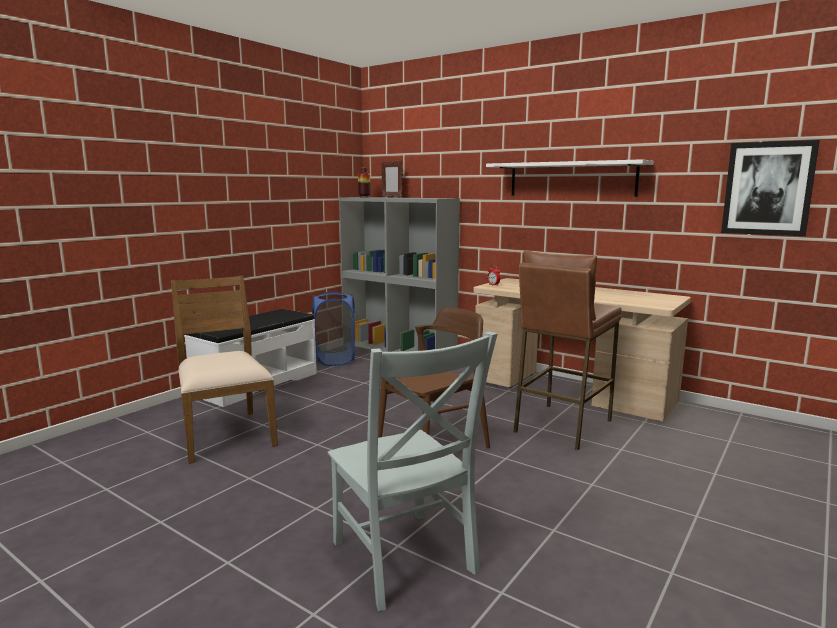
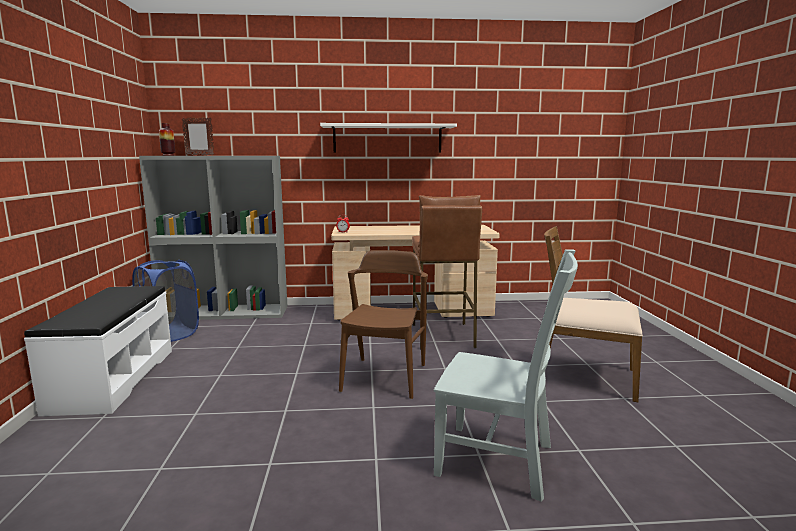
camera: 40 degrees left, 0 degrees up
brown chair [171,276,278,464] -> brown chair moved to [544,226,643,402]
picture [721,140,820,236] -> none

